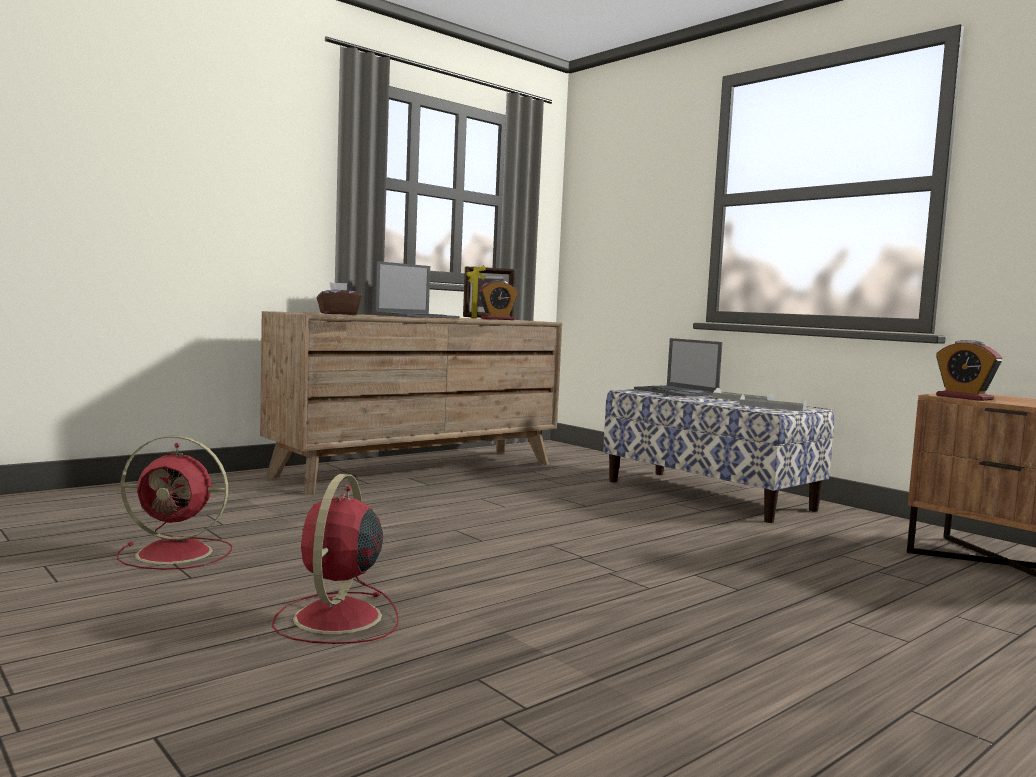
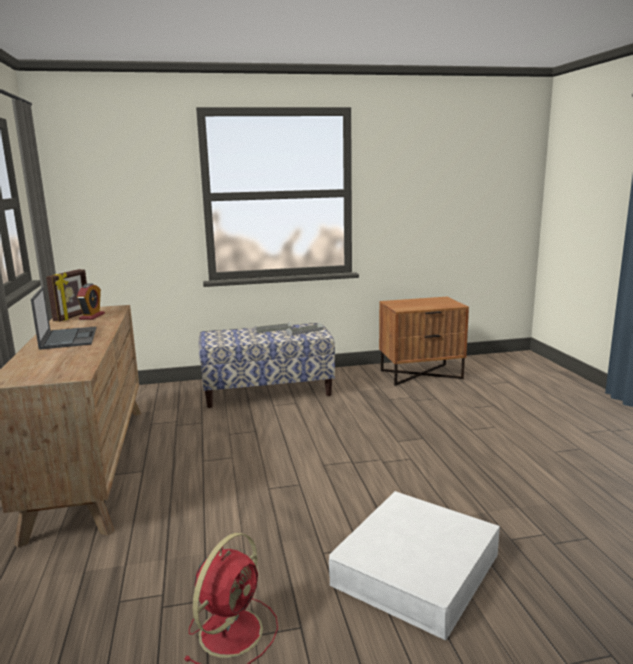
camera: 60 degrees left, 10 degrees up
red fan [272,474,398,644] -> white storage box [329,491,500,640]
brown tissue box [317,282,362,315] -> none
laptop [634,338,723,397] -> none
alarm clock [936,340,1002,401] -> none

